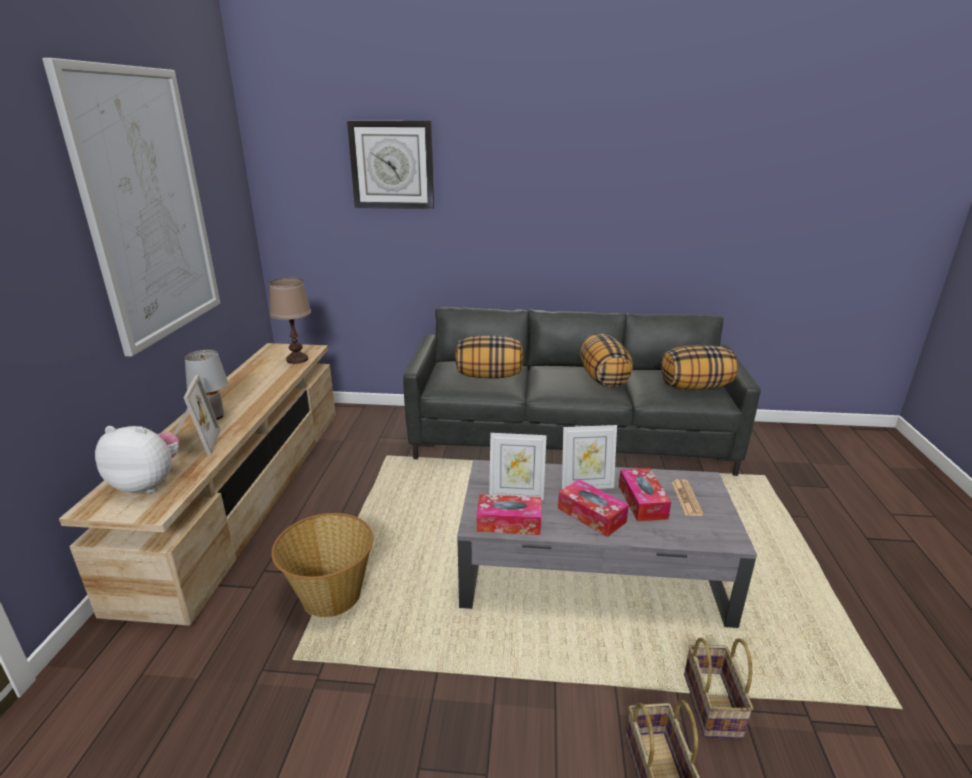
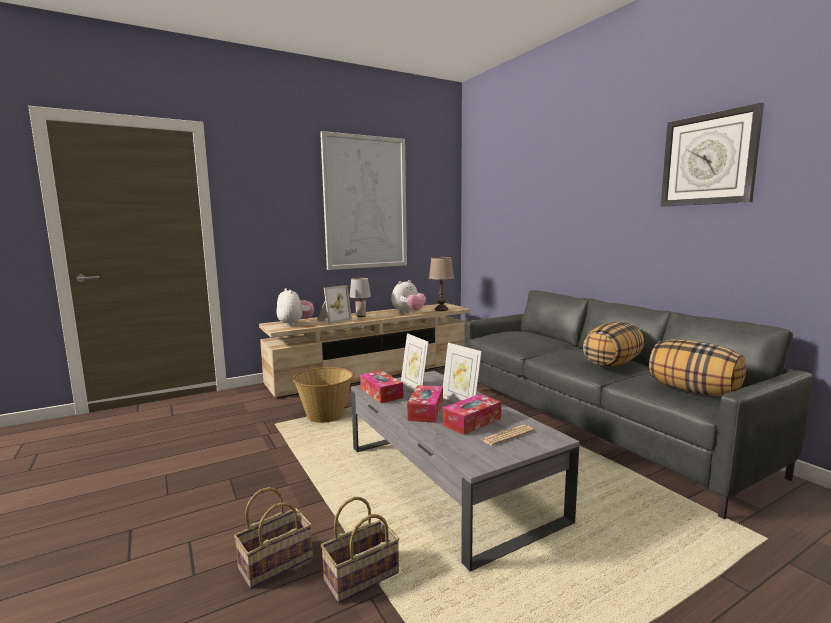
camera: 55 degrees right, 15 degrees down
wall clock [347,120,434,209] -> wall clock moved to [661,103,764,206]
pillow [455,335,524,378] -> none
none -> plush toy [392,280,426,313]

